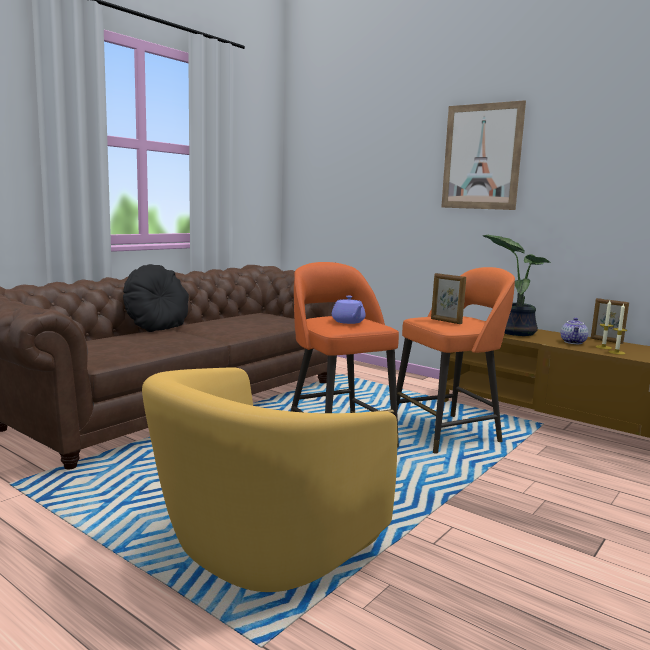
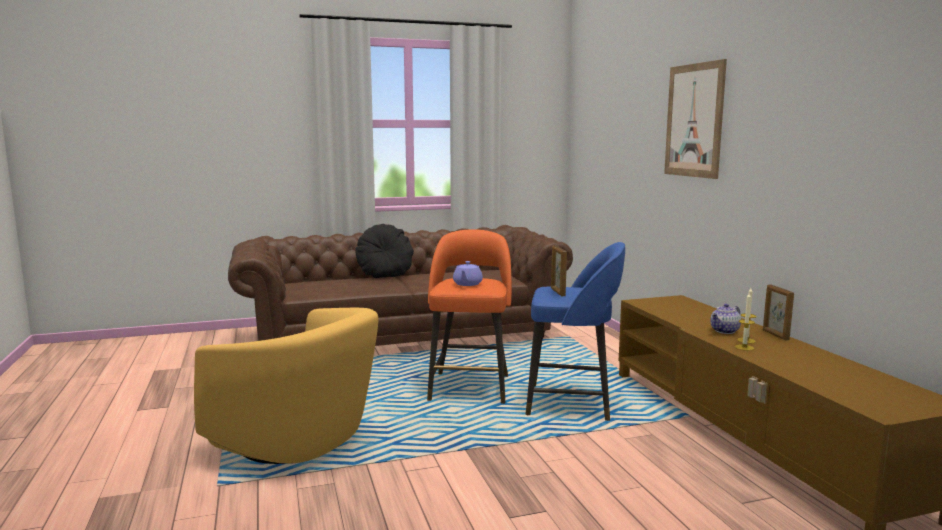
camera: 35 degrees right, 0 degrees up
yellow armchair [142,367,397,592] -> yellow armchair turned 135 degrees counterclockwise [194,308,378,464]
orange stool [396,267,515,454] -> blue stool [526,242,625,421]
potted plant [483,235,552,336] -> none

